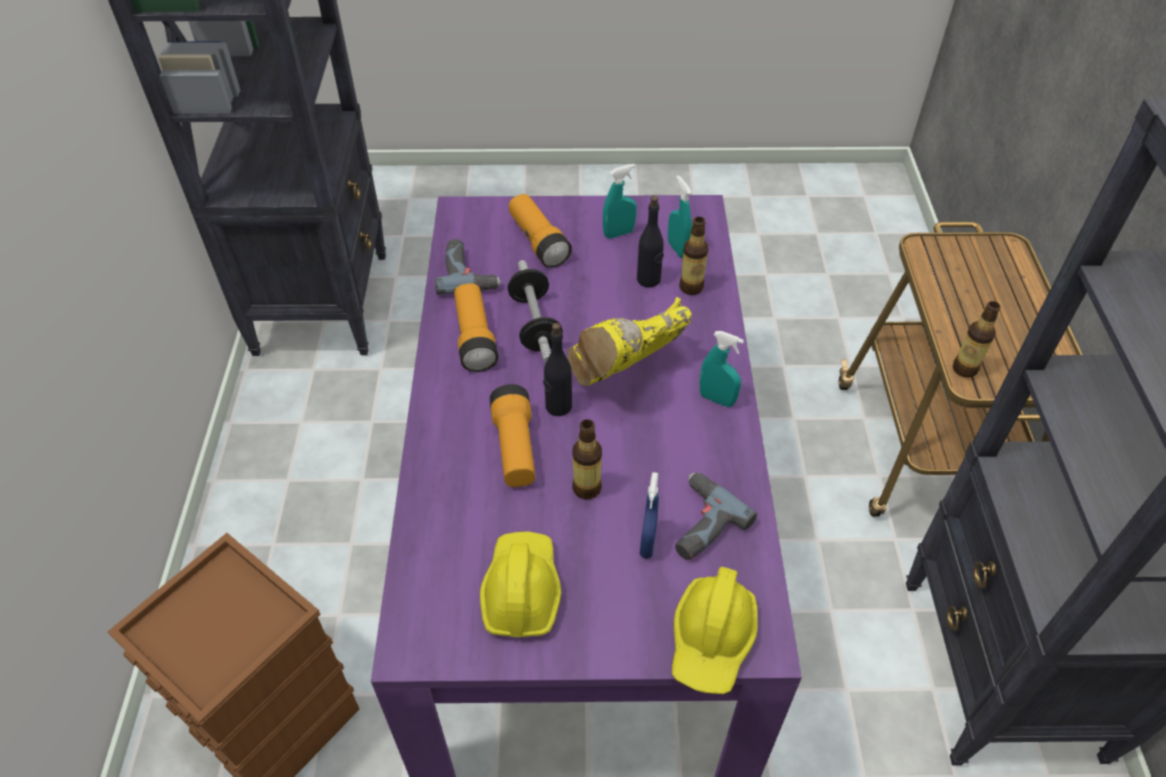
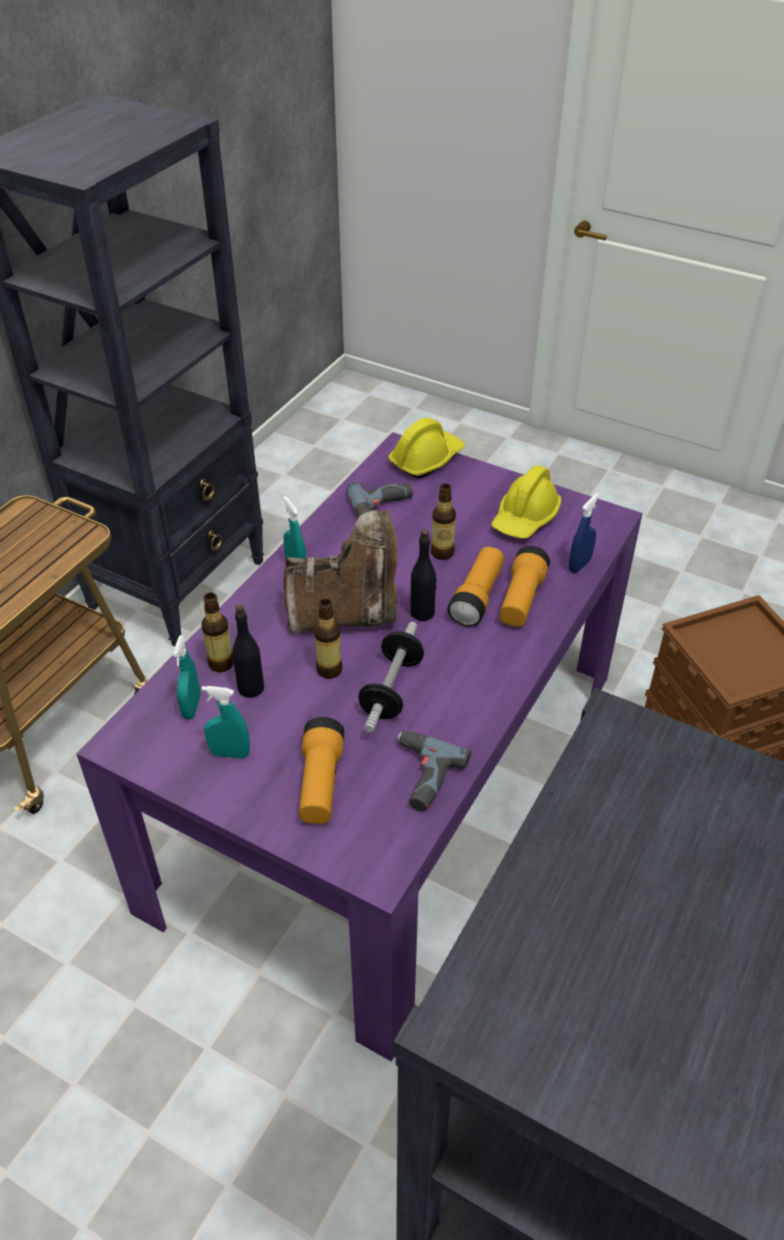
camera: 150 degrees left, 5 degrees down
flashlight [454,283,498,372] -> flashlight moved to [500,546,550,627]
yellow boot [568,297,692,387] -> brown boot [283,510,397,634]
blue spray bottle [640,472,659,559] -> blue spray bottle moved to [569,493,600,573]
bottle [953,301,1001,378] -> bottle moved to [314,599,342,679]

